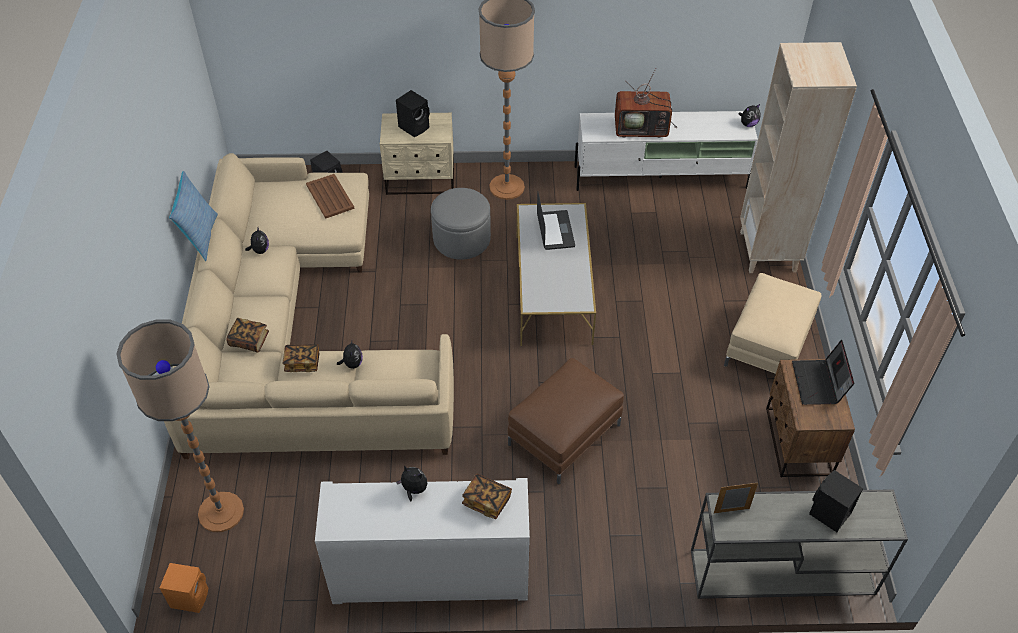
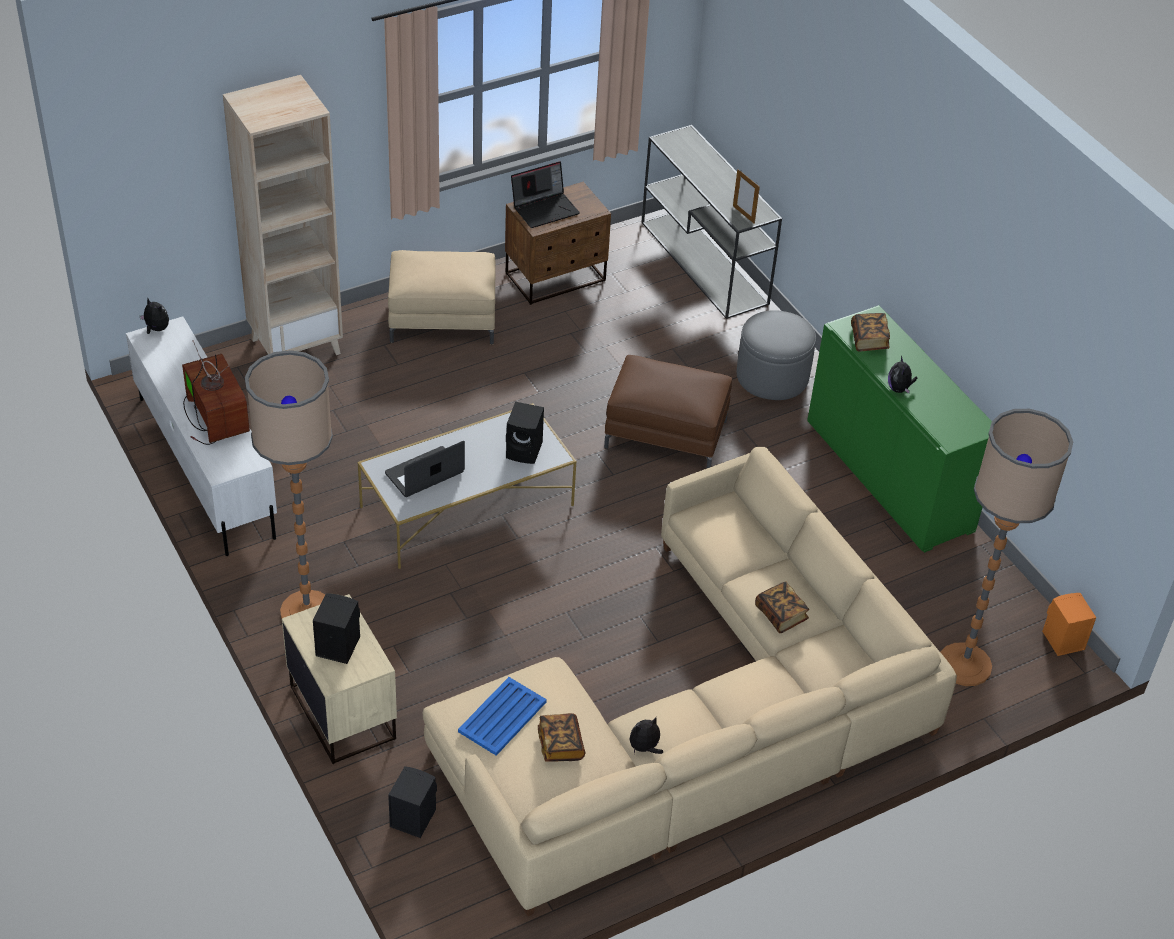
camera: 120 degrees left, 5 degrees down
pillow [169,171,218,261] -> none
book [227,318,269,353] -> book moved to [538,713,585,762]
brown tray [306,174,355,219] -> blue tray [458,677,547,756]
white cabinet [315,478,530,604] -> green cabinet [807,305,992,553]
plush toy [337,341,363,369] -> none
grey ottoman [431,188,491,260] -> grey ottoman moved to [737,310,816,400]
black speaker [809,470,863,532] -> black speaker moved to [506,402,544,464]

